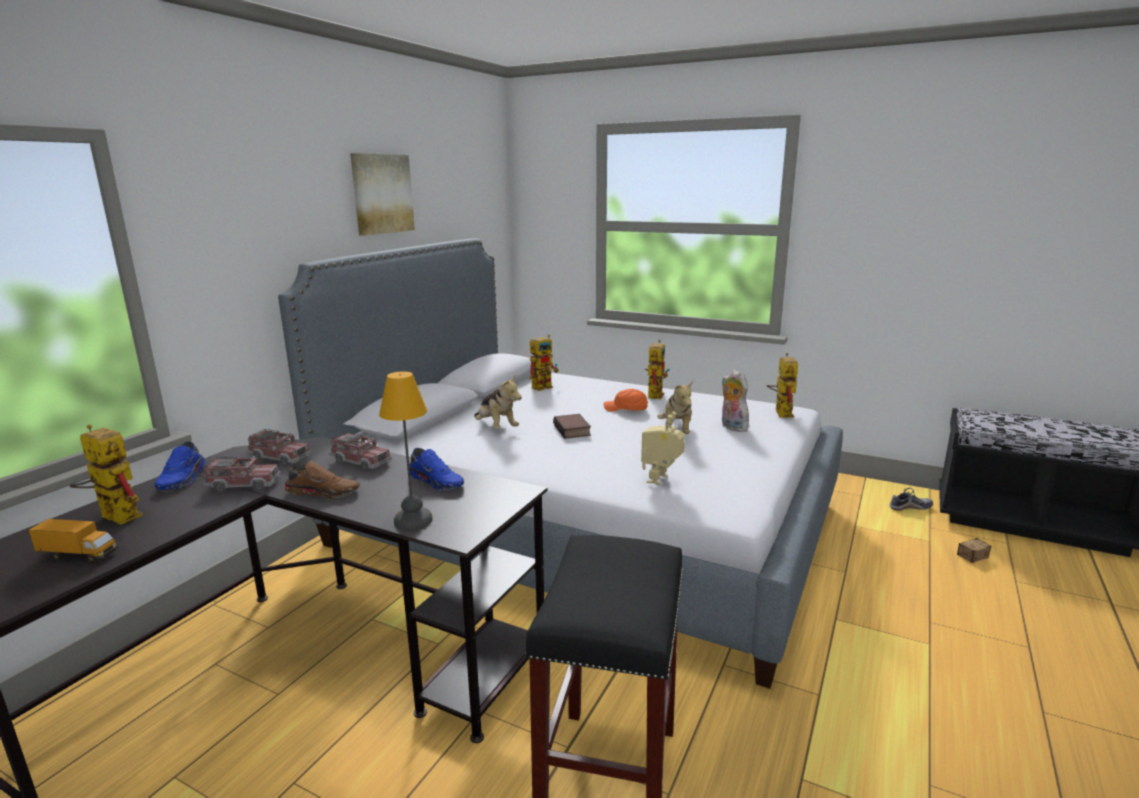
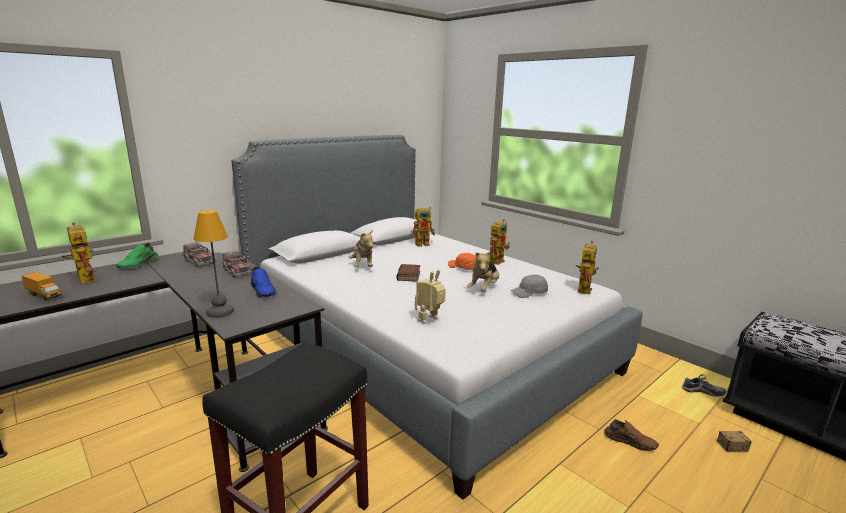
camera: 20 degrees right, 0 degrees up
blue shoe [154,441,206,490] -> green shoe [116,243,159,269]
toy truck [203,456,281,493] -> none
brown shoe [284,461,360,498] -> brown shoe moved to [604,419,659,451]
picture [350,153,415,236] -> none
plush toy [722,370,749,432] -> grey cap [511,275,548,298]

